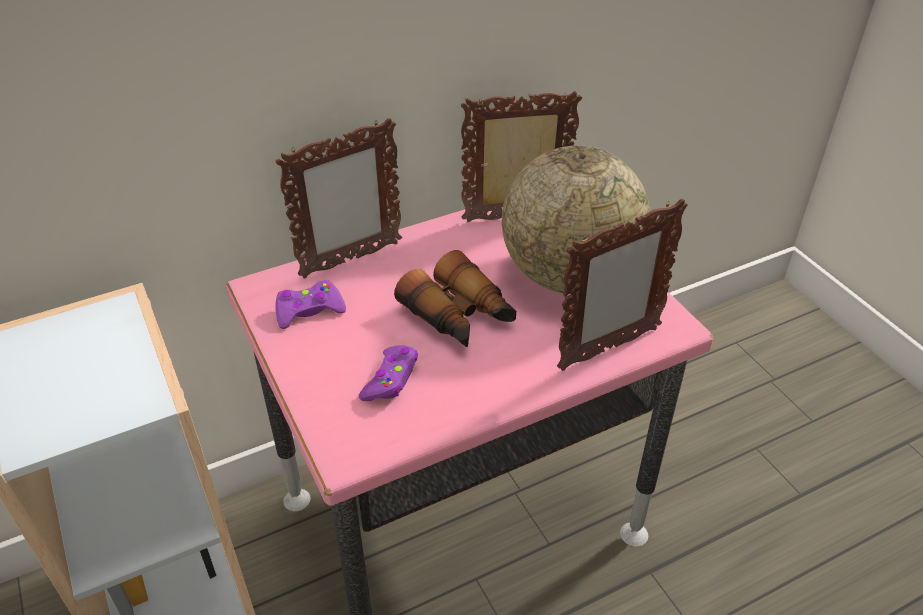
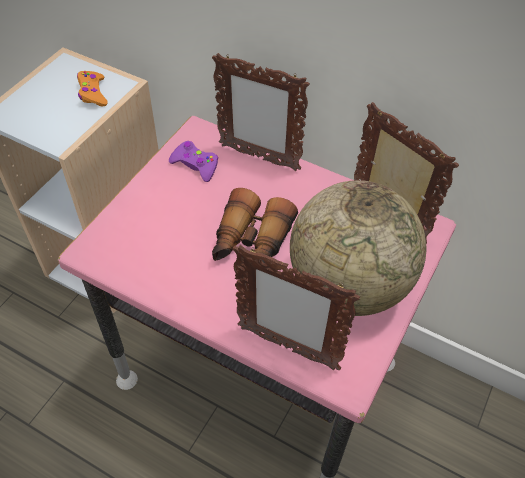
camera: 55 degrees right, 10 degrees up
purple game controller [359,345,418,401] -> none
none -> orange game controller [77,71,108,107]

